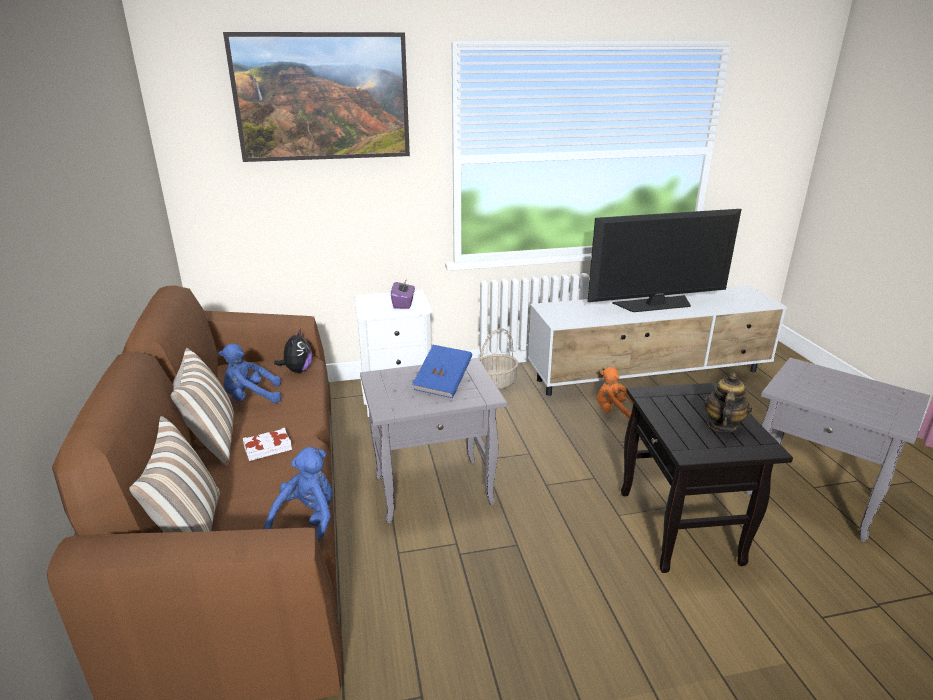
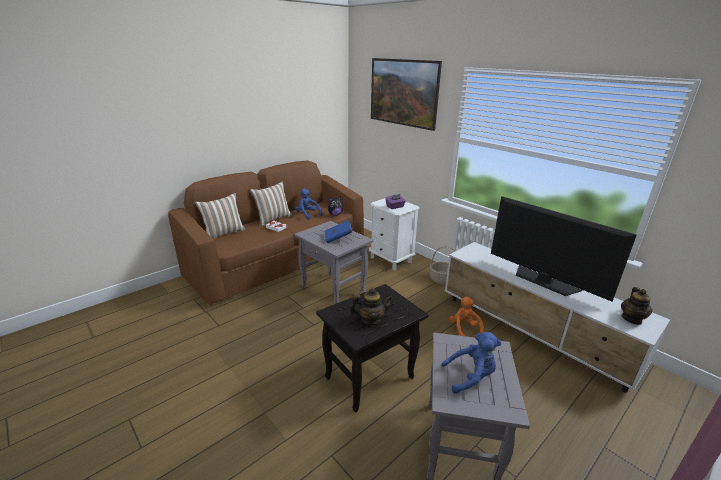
camera: 60 degrees right, 0 degrees up
blue plush toy [263,447,333,541] -> blue plush toy moved to [441,332,501,394]
none -> teapot [621,287,652,325]

